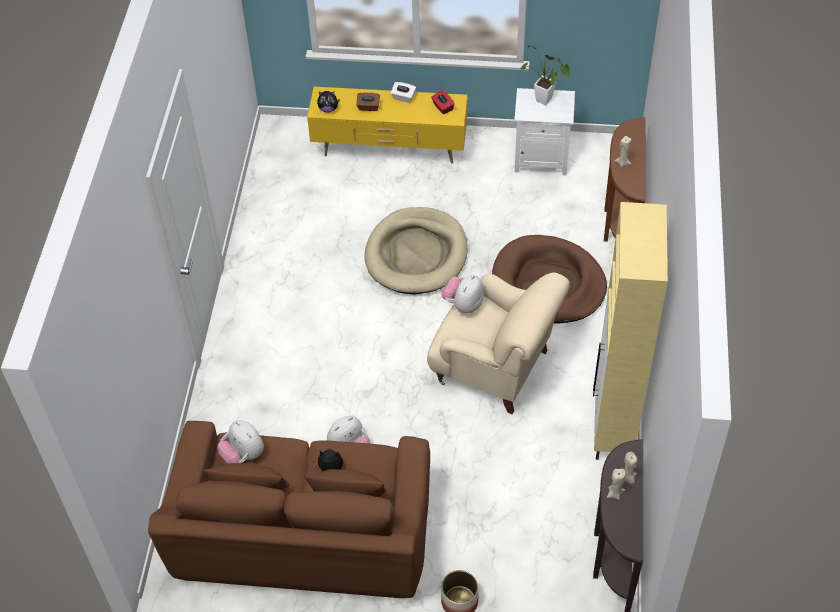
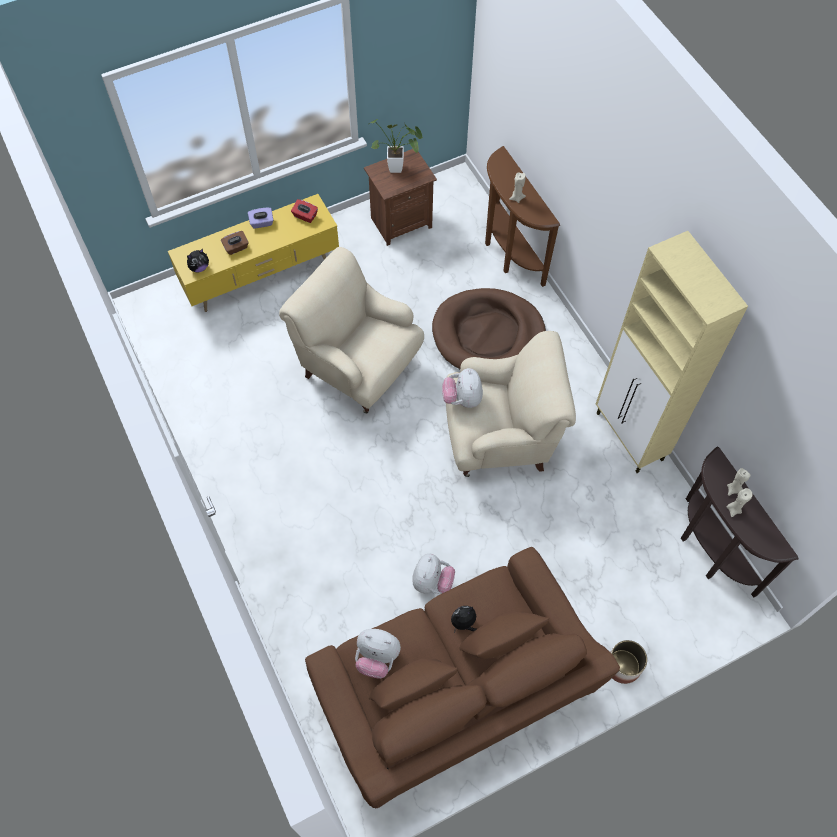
camera: 35 degrees left, 10 degrees up
beige dog bed [364,207,468,294] -> beige armchair [279,247,424,413]
white tissue box [391,82,416,103] -> purple tissue box [248,208,273,229]
white nightstand [514,88,575,175] -> brown nightstand [364,149,437,246]

